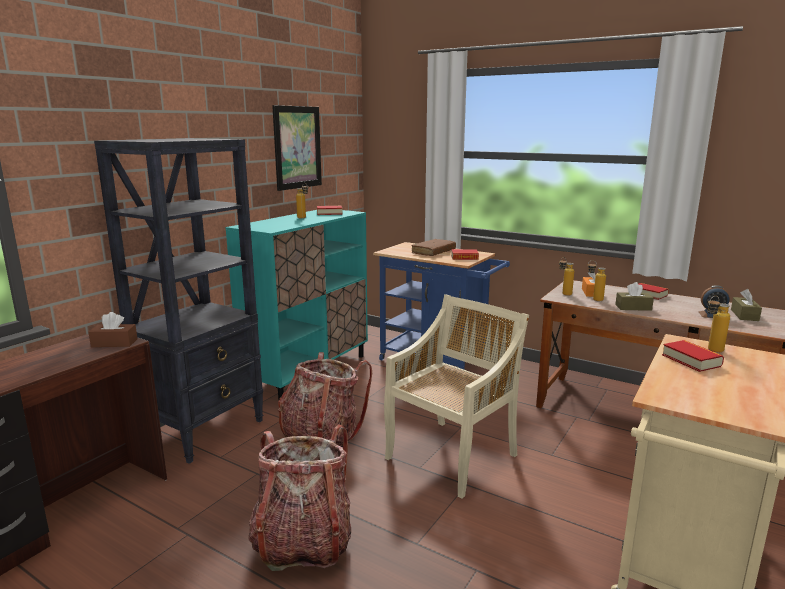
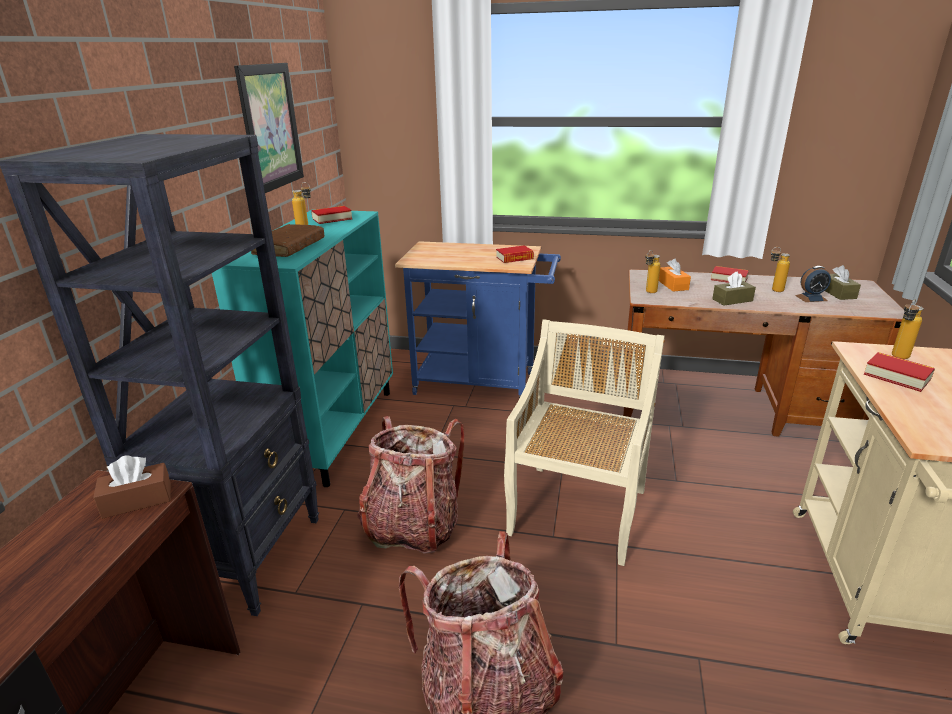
camera: 20 degrees left, 10 degrees up
brown book [412,239,456,256] -> brown book moved to [251,224,324,257]
bottle [588,260,606,301] -> bottle moved to [771,247,790,292]

